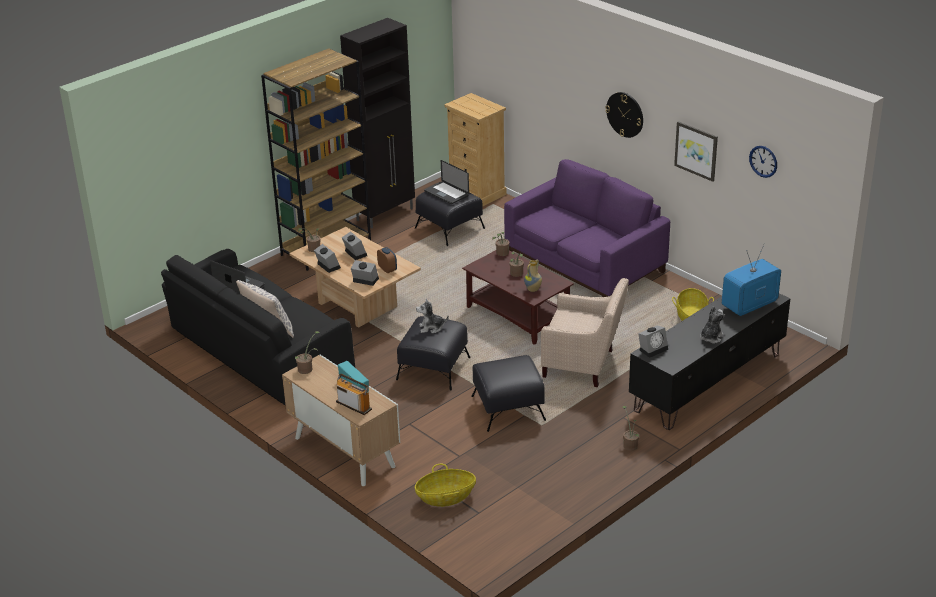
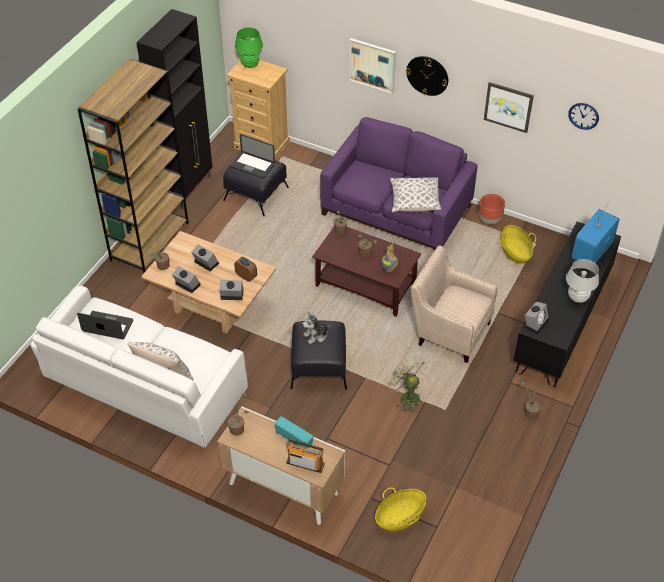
camera: 20 degrees left, 15 degrees up
black sofa [161,249,355,405] -> white sofa [31,285,248,447]
black ottoman [471,355,546,432] -> green fan [386,358,427,413]
beige armchair [541,278,629,387] -> beige armchair turned 150 degrees counterclockwise [411,246,497,363]
plush toy [700,306,725,344] -> white table lamp [566,259,599,303]
none -> green table lamp [235,27,263,68]
none -> picture [349,38,396,94]
none -> pillow [390,178,441,213]
none -> brown planter [479,194,505,225]

